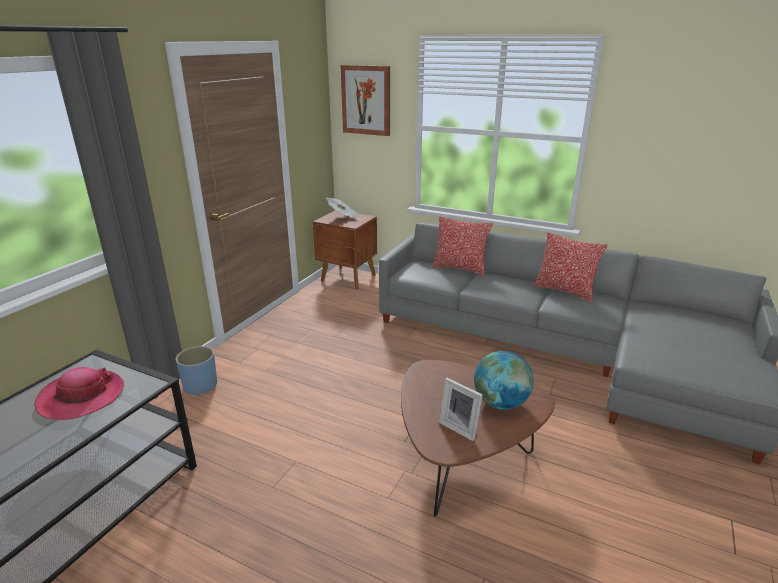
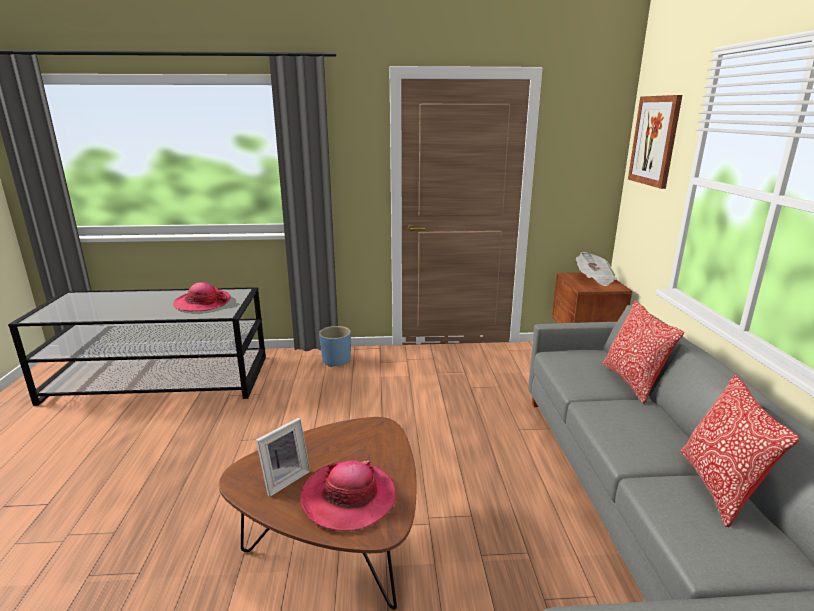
camera: 60 degrees right, 5 degrees down
picture frame [439,378,483,441] -> picture frame turned 150 degrees counterclockwise [256,418,310,497]
globe [474,351,534,410] -> hat [300,460,396,531]

